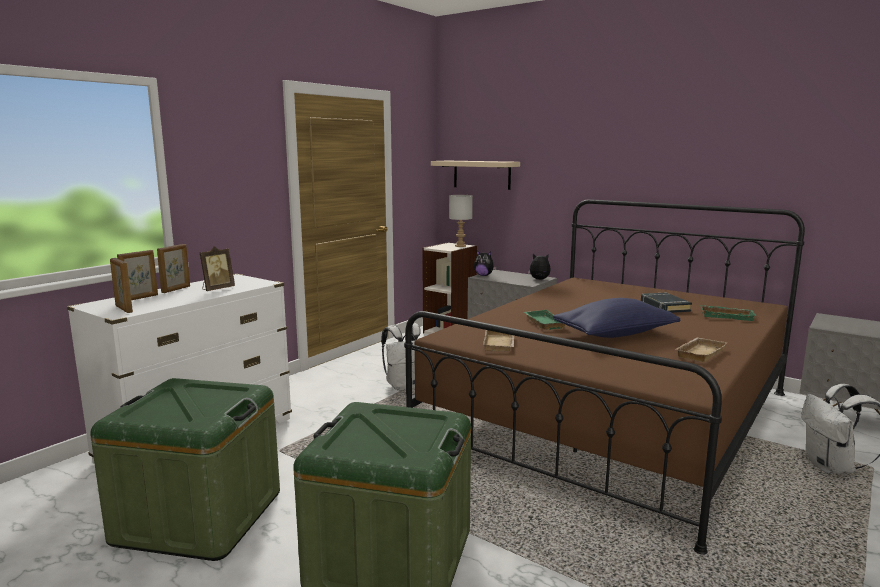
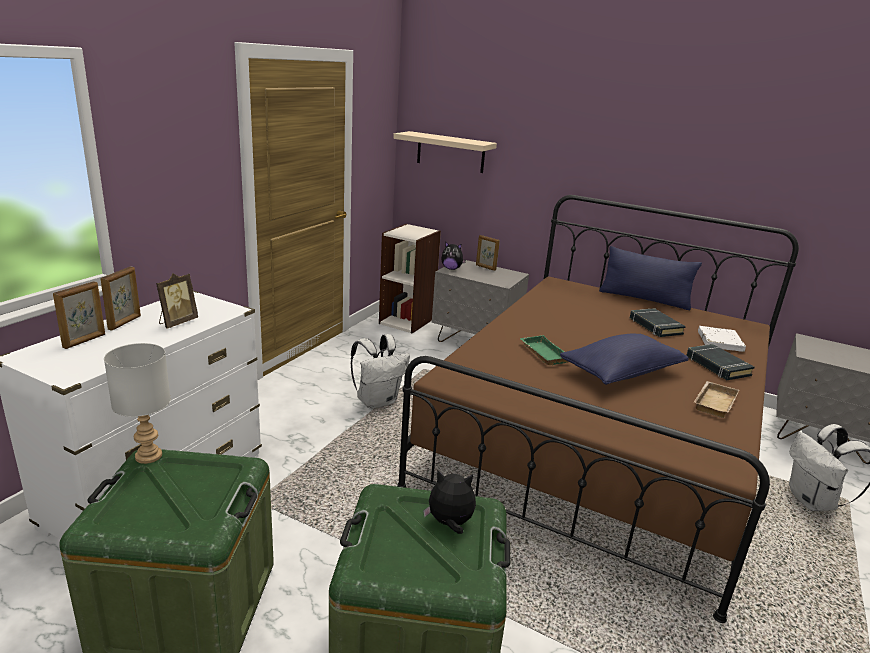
camera: 10 degrees left, 10 degrees up
picture frame [110,258,133,313] -> picture frame moved to [476,235,500,271]
grey table lamp [449,195,473,247] -> grey table lamp moved to [104,343,171,464]
beige tray [483,330,514,351] -> none
plush toy [527,254,551,280] -> plush toy moved to [423,471,476,534]
green tray [700,305,756,321] -> white book [698,326,746,352]
none -> blue pillow [599,246,702,310]
none -> black book [686,344,755,380]

